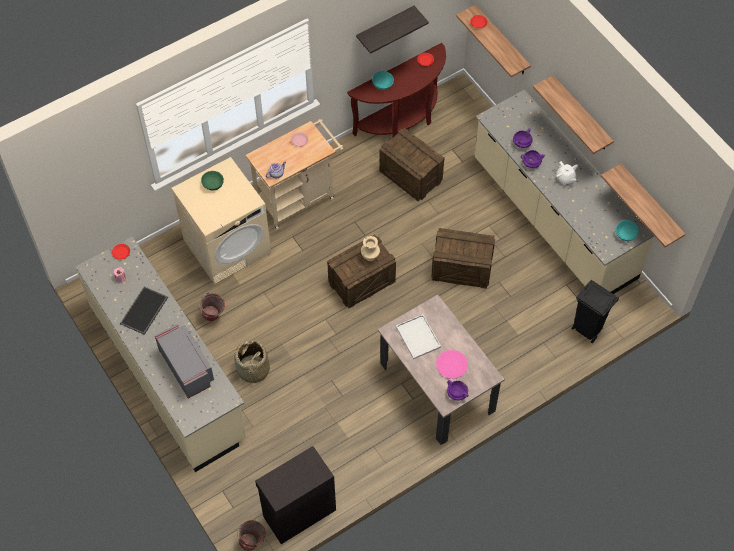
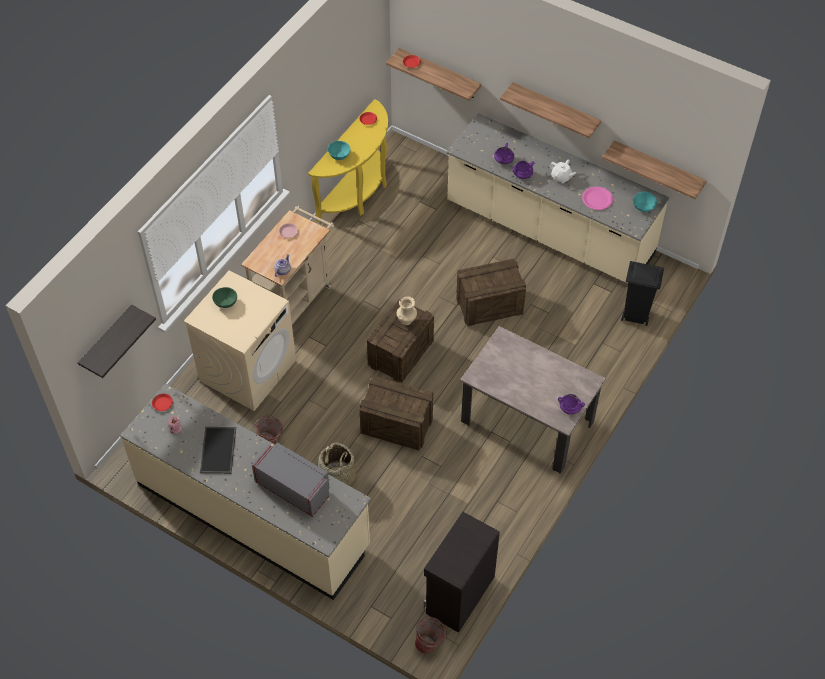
camera: 25 degrees left, 5 degrees down
brown console table [347,43,446,138] -> yellow console table [308,99,388,223]
shelf [356,6,429,54] -> shelf moved to [78,305,156,378]
crate [379,128,444,201] -> crate moved to [359,376,433,451]
white tray [396,314,441,359] -> none
pink plate [436,350,468,379] -> pink plate moved to [582,187,613,210]

